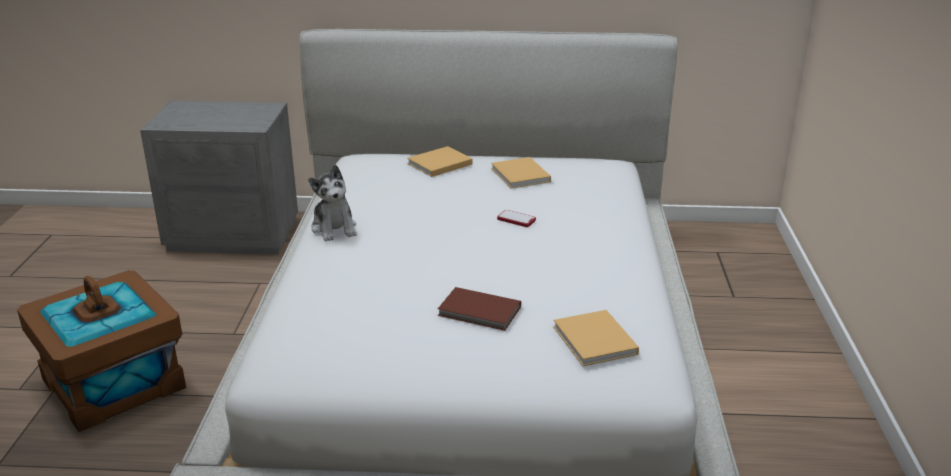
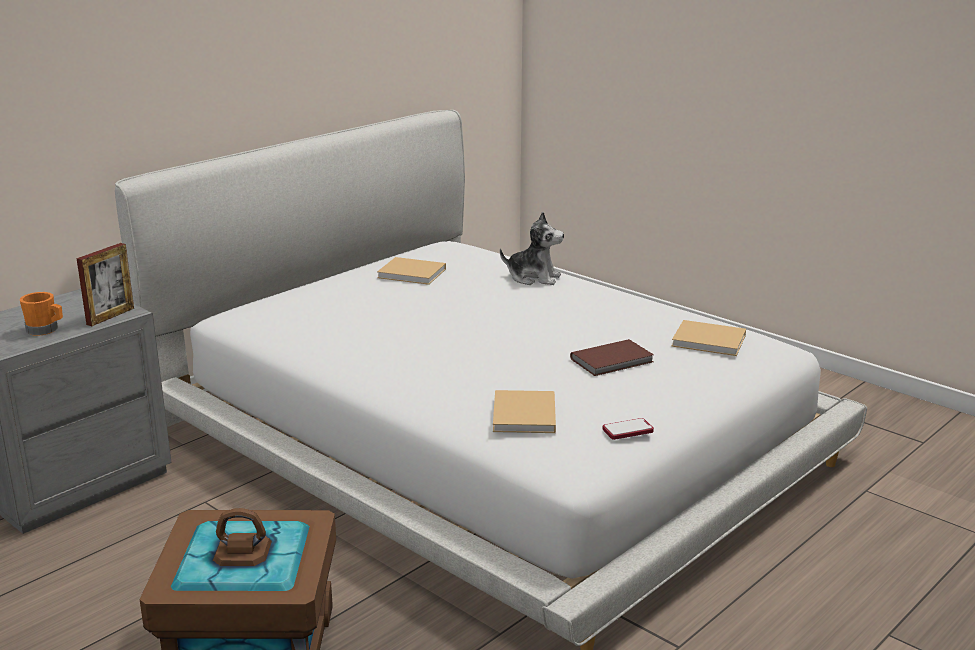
camera: 50 degrees left, 5 degrees down
plush toy [308,165,357,242] -> plush toy moved to [500,212,564,285]
beige book [407,146,472,177] -> beige book moved to [493,390,556,433]
phone [497,210,536,227] -> phone moved to [603,418,654,440]
none -> orange mug [20,292,63,336]
none -> picture frame [76,243,134,326]

